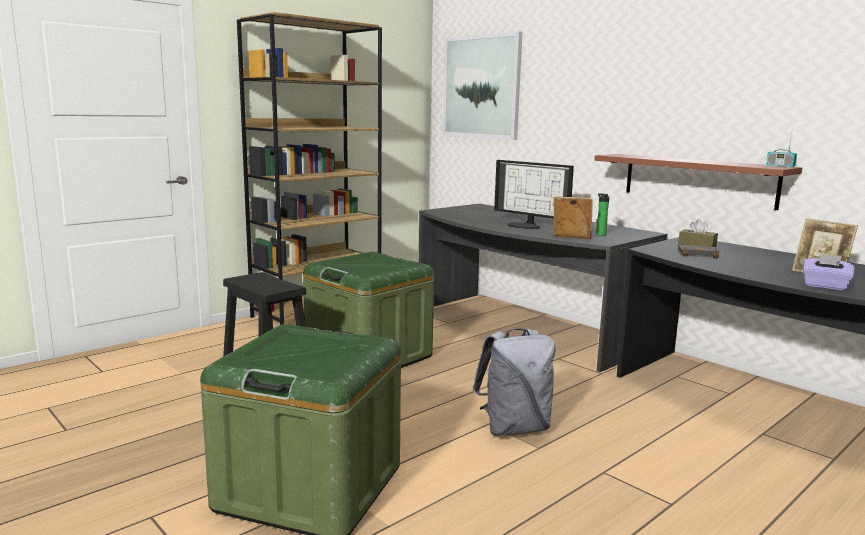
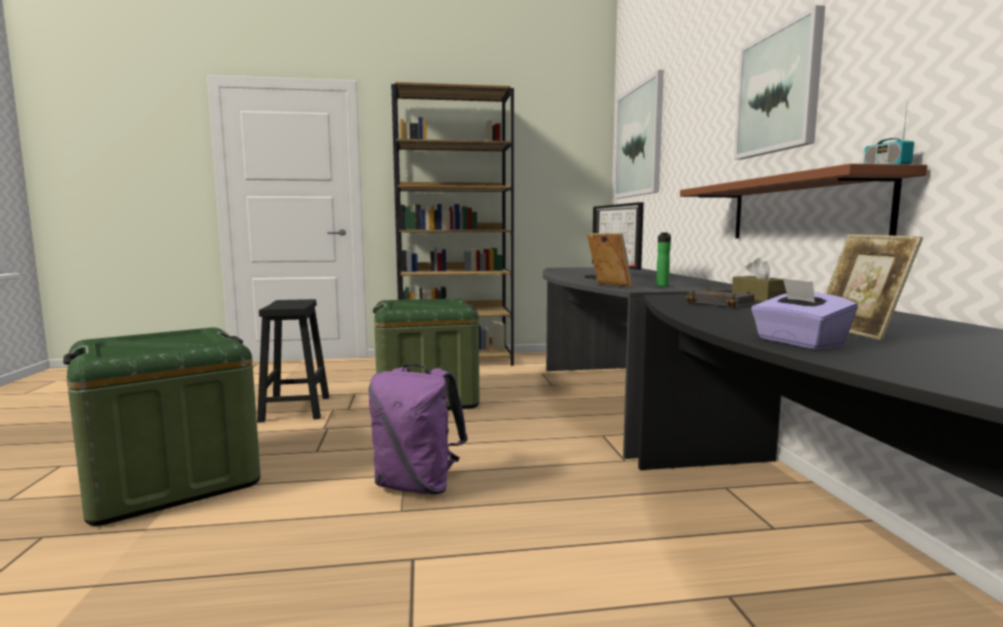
camera: 35 degrees right, 5 degrees down
grey backpack [473,328,555,436] -> purple backpack [368,364,468,495]
none -> picture [734,5,825,160]

